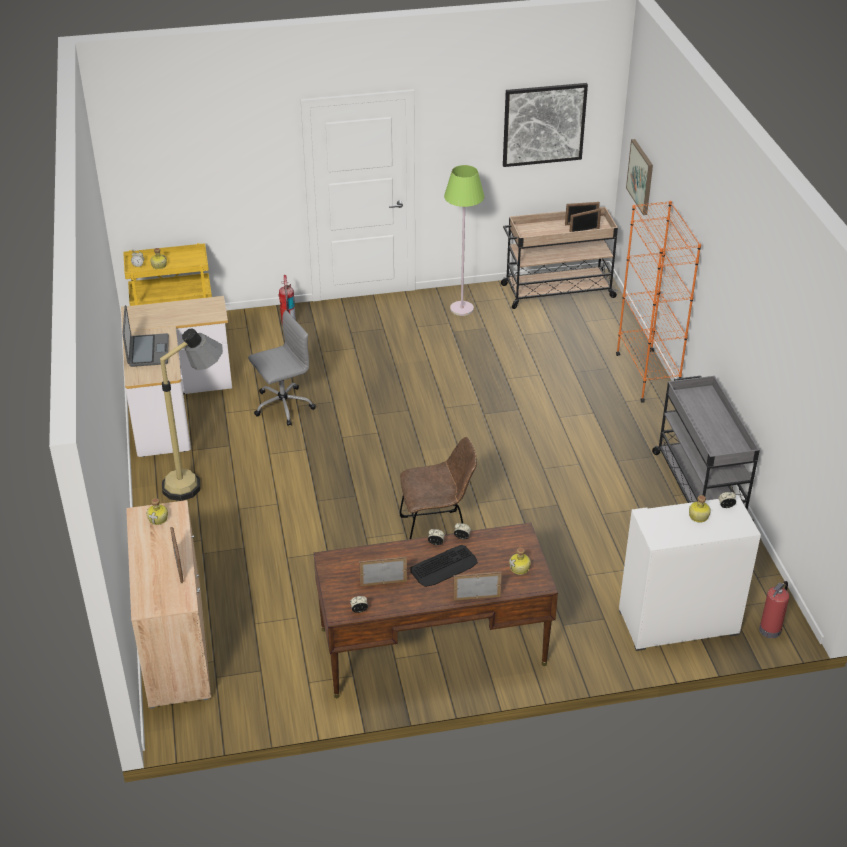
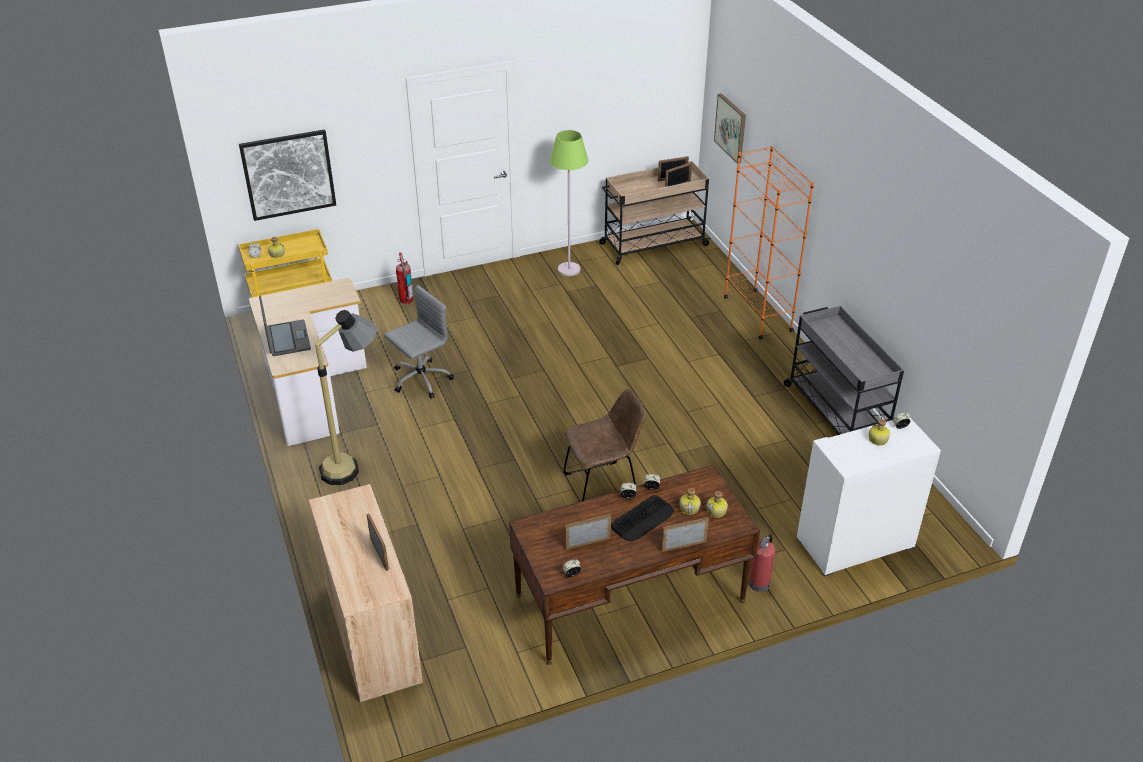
camera: 10 degrees left, 0 degrees up
bottle [147,498,168,525] -> bottle moved to [679,488,701,515]
picture [503,83,588,167] -> picture moved to [239,129,336,221]
fire extinguisher [759,581,789,638] -> fire extinguisher moved to [749,534,775,592]

